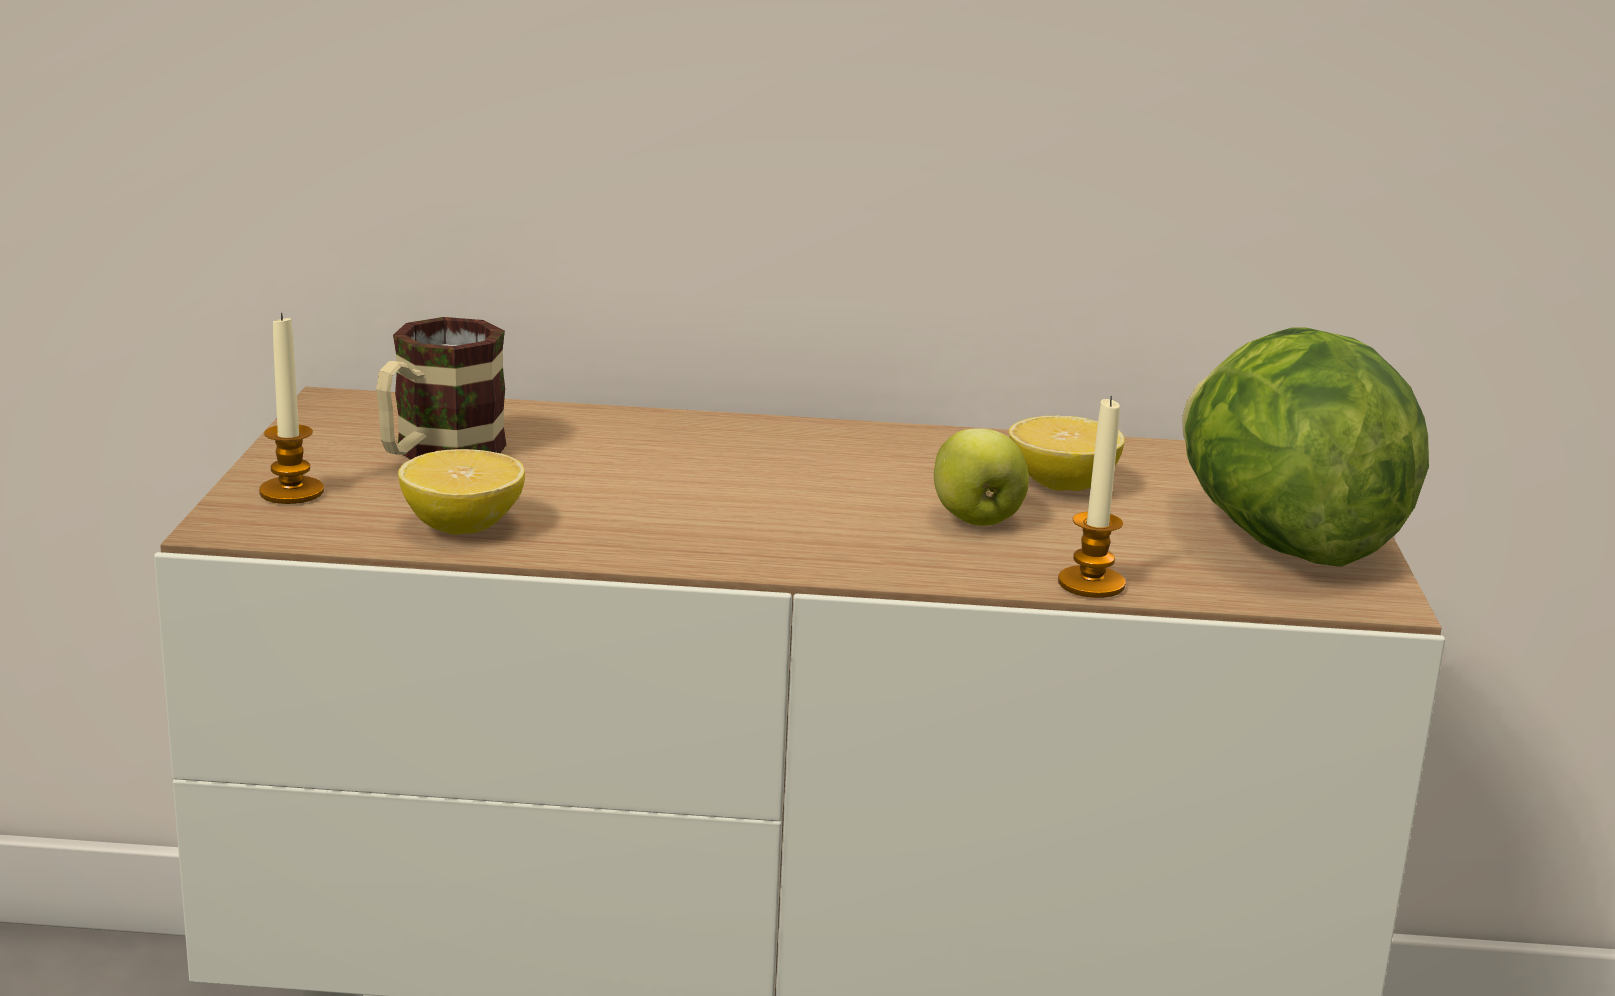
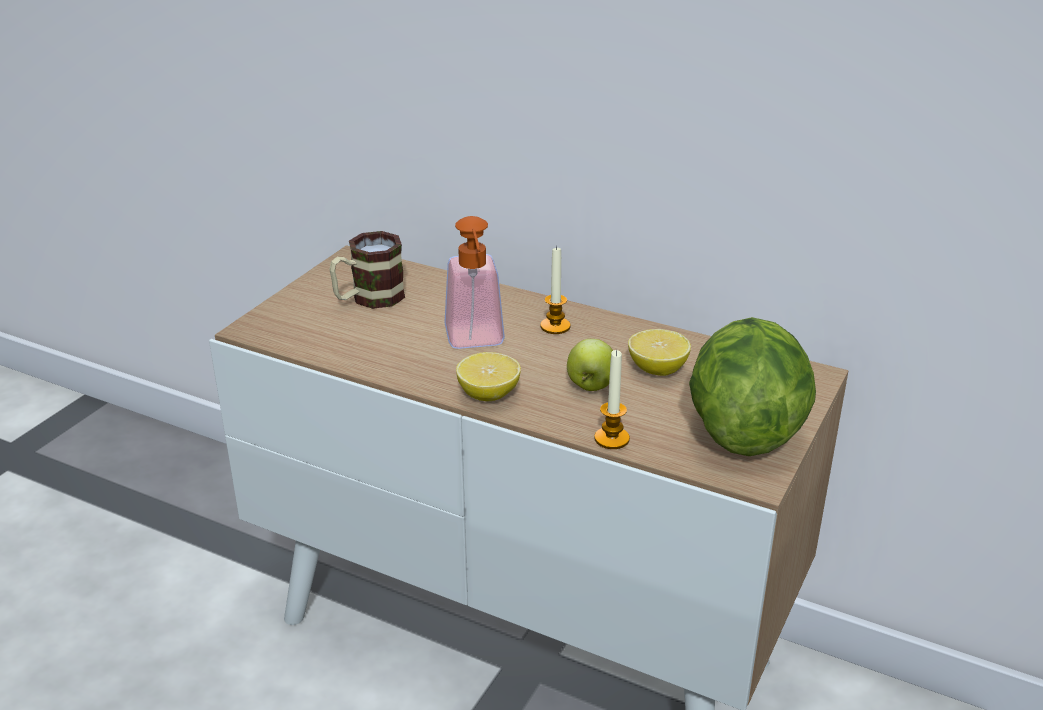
camera: 25 degrees right, 10 degrees up
candle [259,313,324,504] -> candle moved to [540,246,571,334]
lemon [398,449,525,534] -> lemon moved to [456,352,521,401]
none -> soap dispenser [444,216,505,349]

